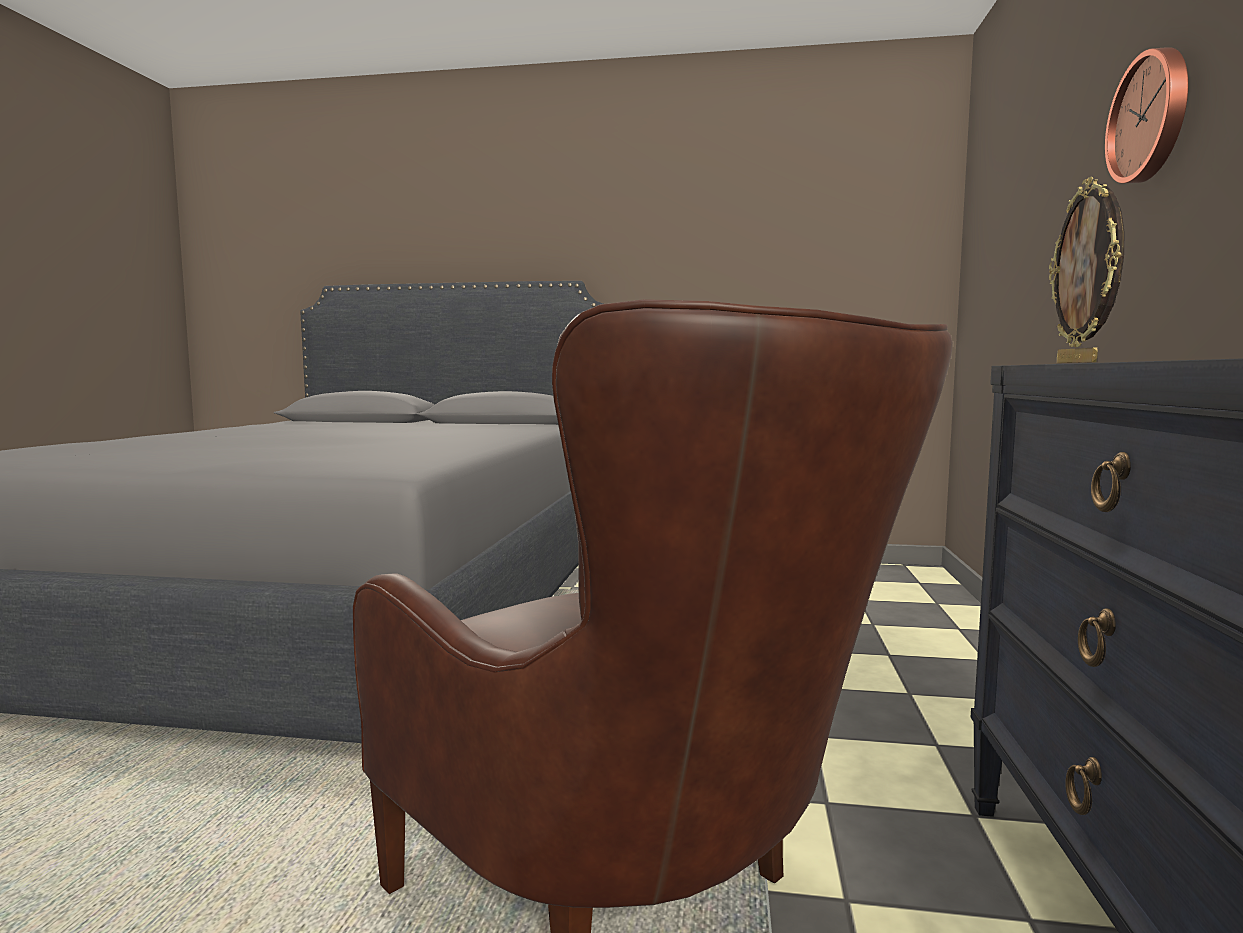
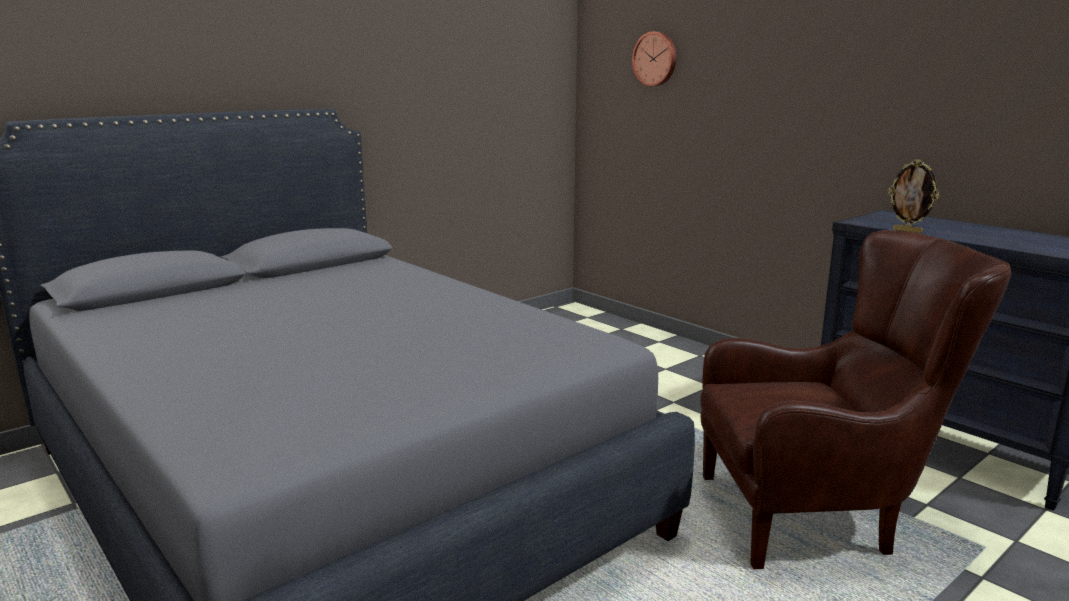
camera: 50 degrees left, 10 degrees up
wall clock [1105,47,1188,183] -> wall clock moved to [632,31,676,86]

